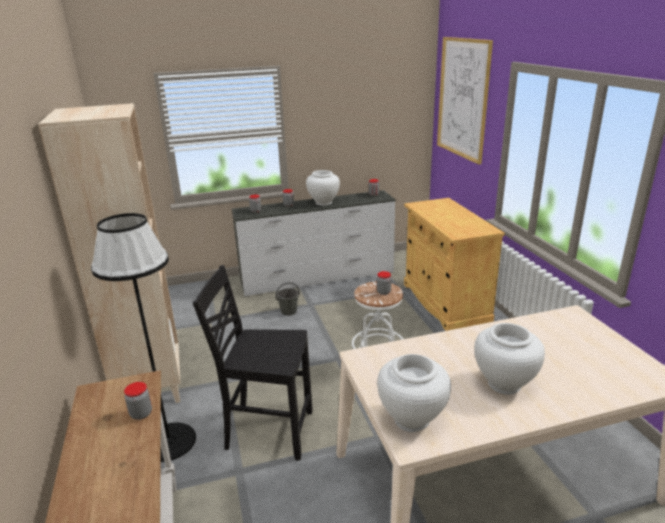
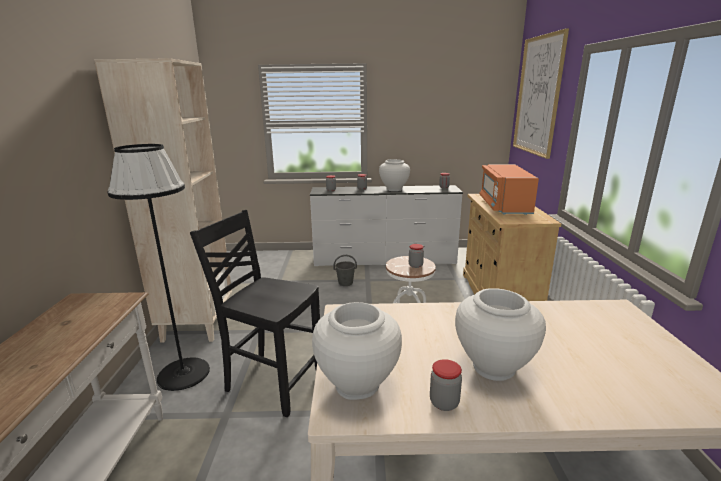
camera: 15 degrees right, 5 degrees down
jar [124,382,152,420] -> jar moved to [430,359,462,411]
none -> orange microwave [480,164,539,215]

